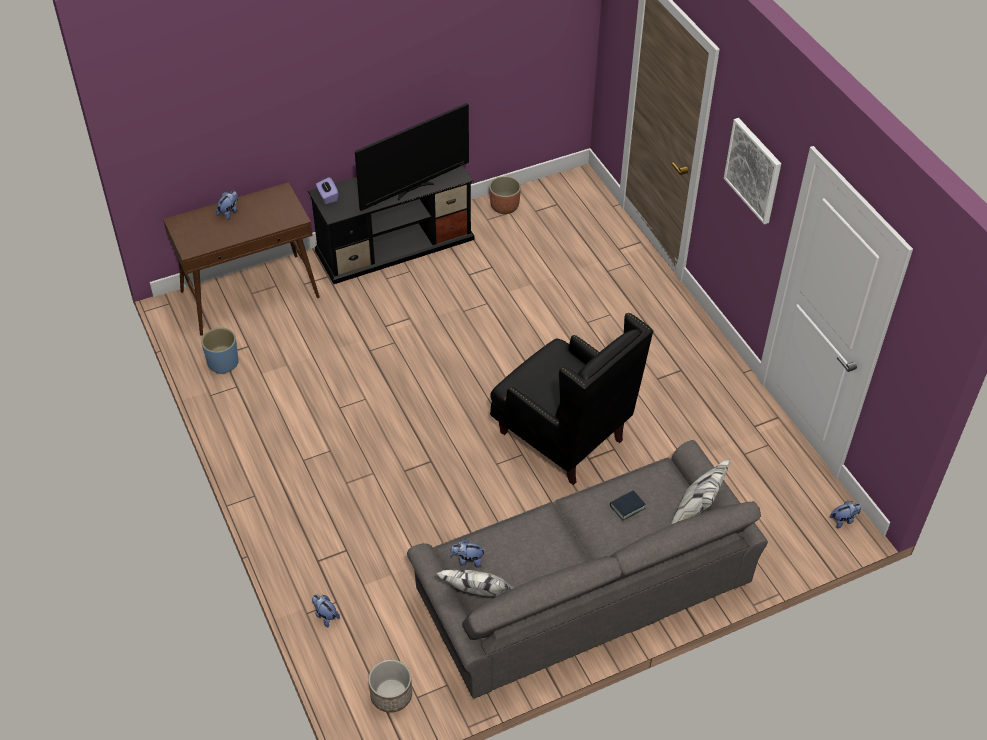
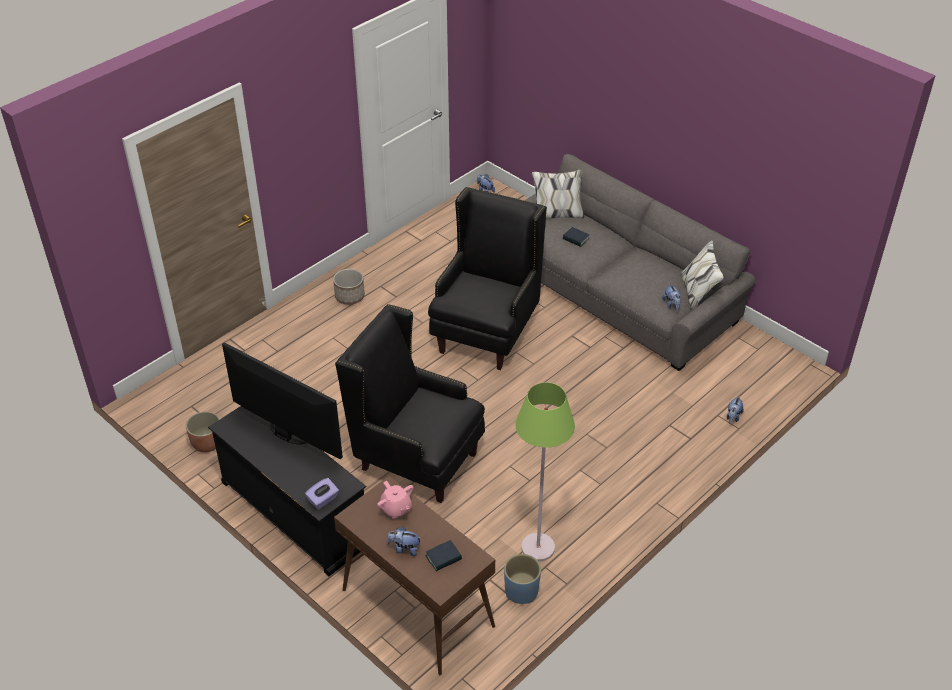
camera: 110 degrees left, 5 degrees down
planter [368,660,412,713] -> planter moved to [333,269,365,305]
picture [724,118,781,224] -> none
none -> black armchair [335,304,485,503]
none -> pink teapot [377,481,414,519]
none -> book [425,540,462,571]
none -> green floor lamp [515,382,575,561]

